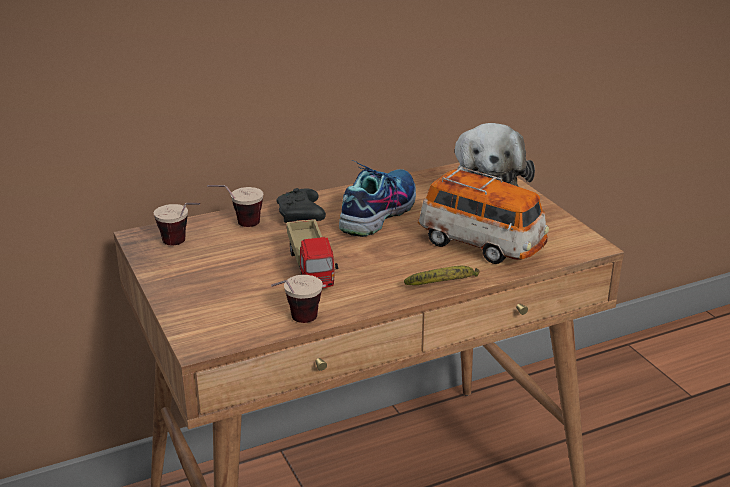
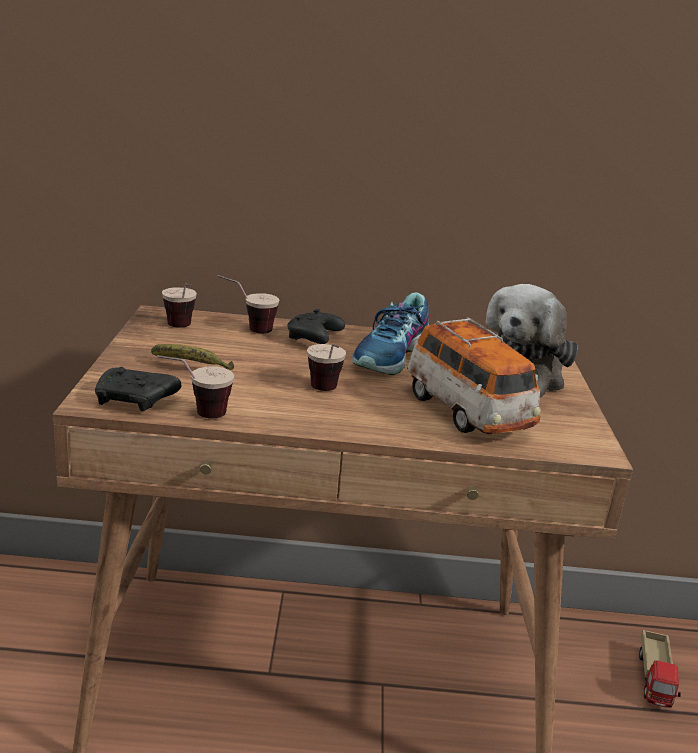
camera: 25 degrees right, 5 degrees down
toy truck [287,219,339,288] -> toy truck moved to [639,630,681,708]
shoe [339,160,416,237] -> shoe turned 150 degrees clockwise [352,292,429,375]
banana [404,266,480,285] -> banana moved to [151,344,234,370]
none -> black game controller [95,367,182,411]
none -> cup [307,343,346,391]

